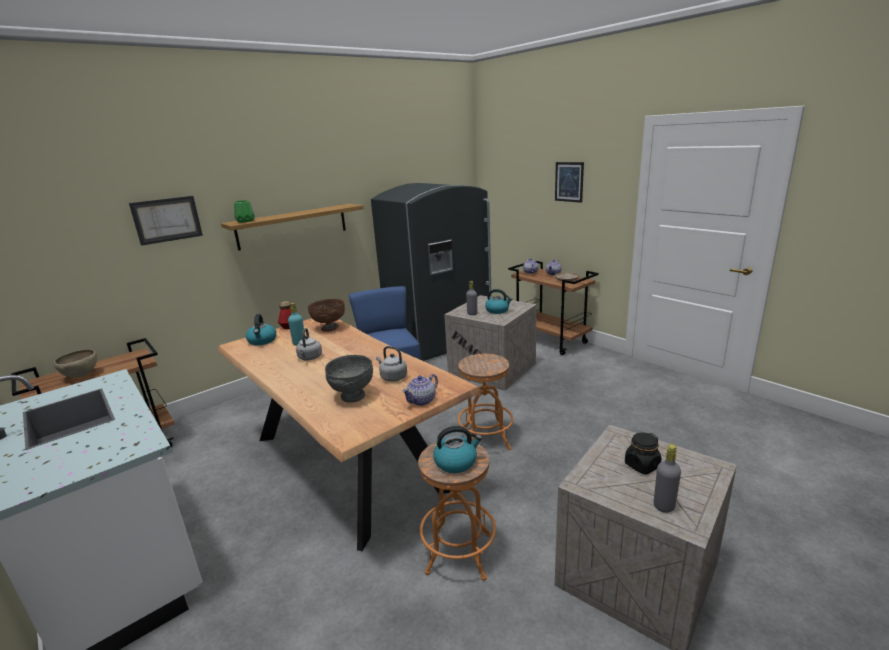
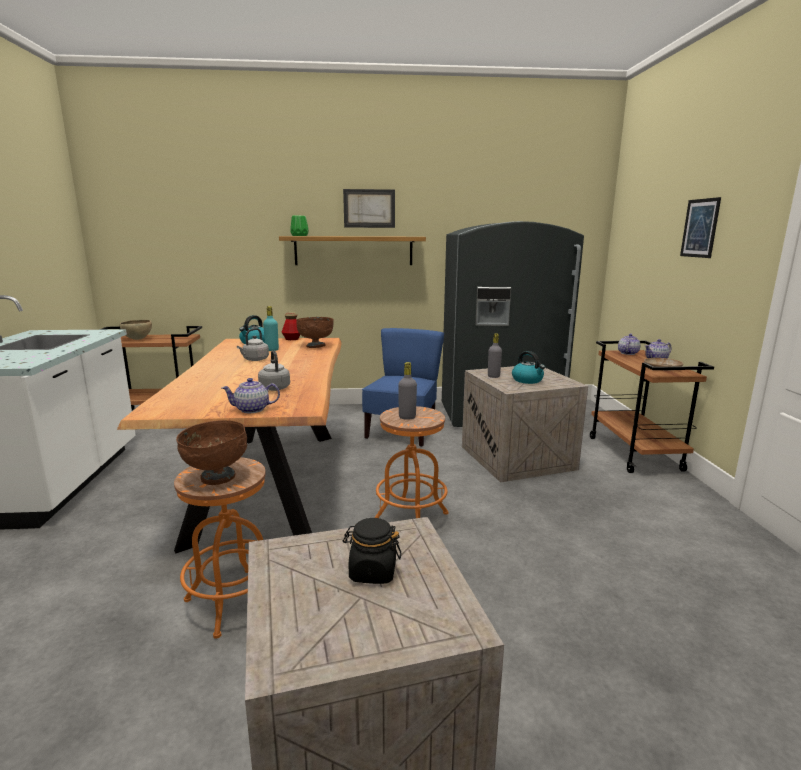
camera: 35 degrees right, 5 degrees down
picture [129,196,203,246] -> picture moved to [343,189,395,228]
grey bowl [325,355,373,403] -> none
kettle [433,426,482,473] -> brown bowl [176,420,247,485]
grey bottle [654,444,681,513] -> grey bottle moved to [398,362,417,420]

